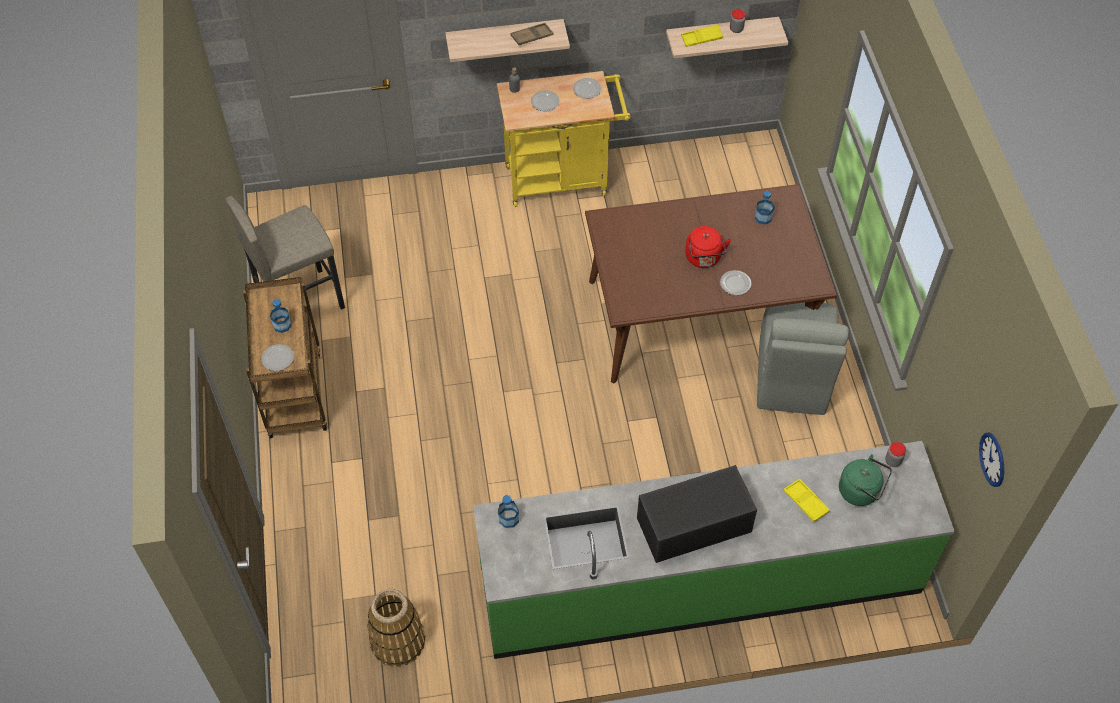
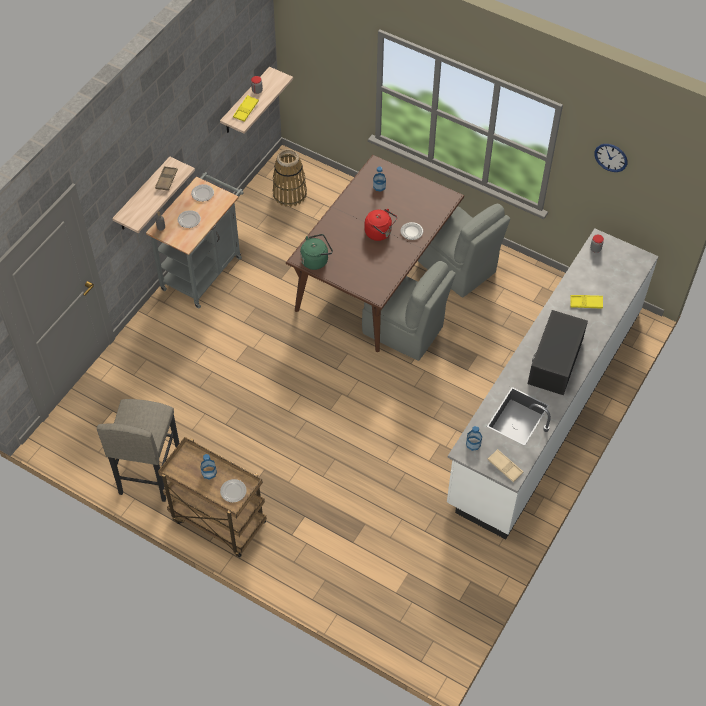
camera: 50 degrees left, 0 degrees up
basket [367,589,425,667] -> basket moved to [272,149,307,207]
green counter [473,441,955,659] -> white counter [447,228,659,539]
yellow cart [497,71,630,207] -> grey cart [146,172,244,308]
green kettle [839,454,892,506] -> green kettle moved to [300,234,333,270]
wall clock [979,432,1005,487] -> wall clock moved to [594,144,628,172]
none -> grey chair [362,261,456,361]
none -> beige tray [487,449,523,482]

